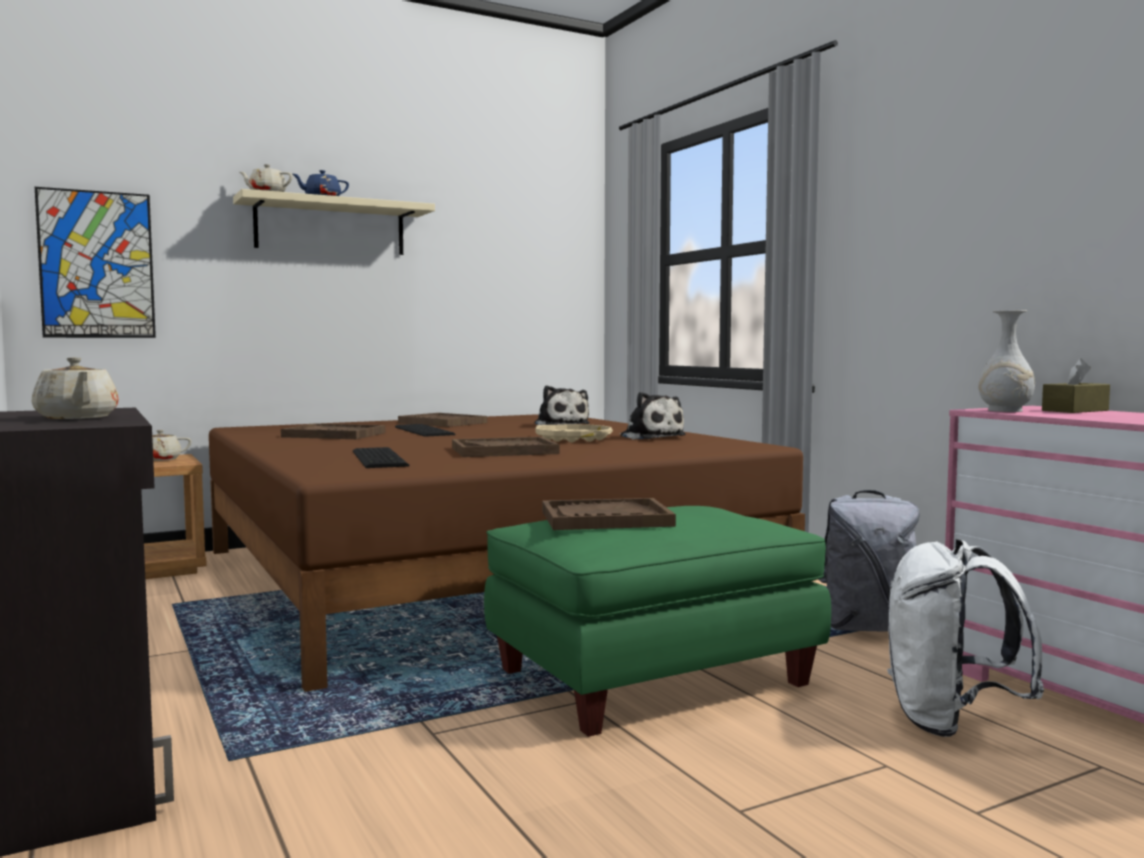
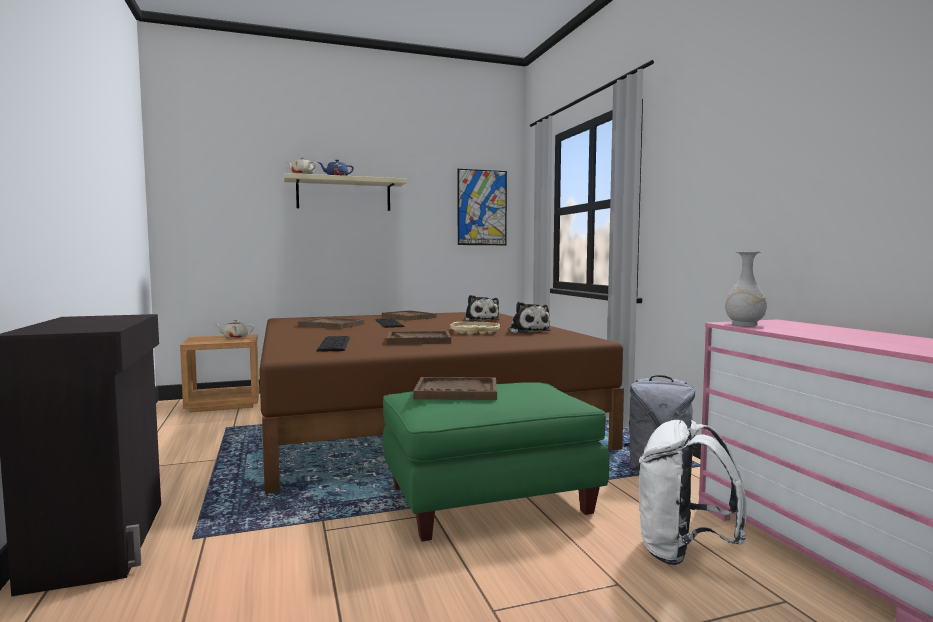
camera: 10 degrees right, 0 degrees up
beige teapot [31,357,119,419] -> none
picture [35,187,156,338] -> picture moved to [458,169,507,245]
brown tissue box [1042,358,1110,413] -> none

